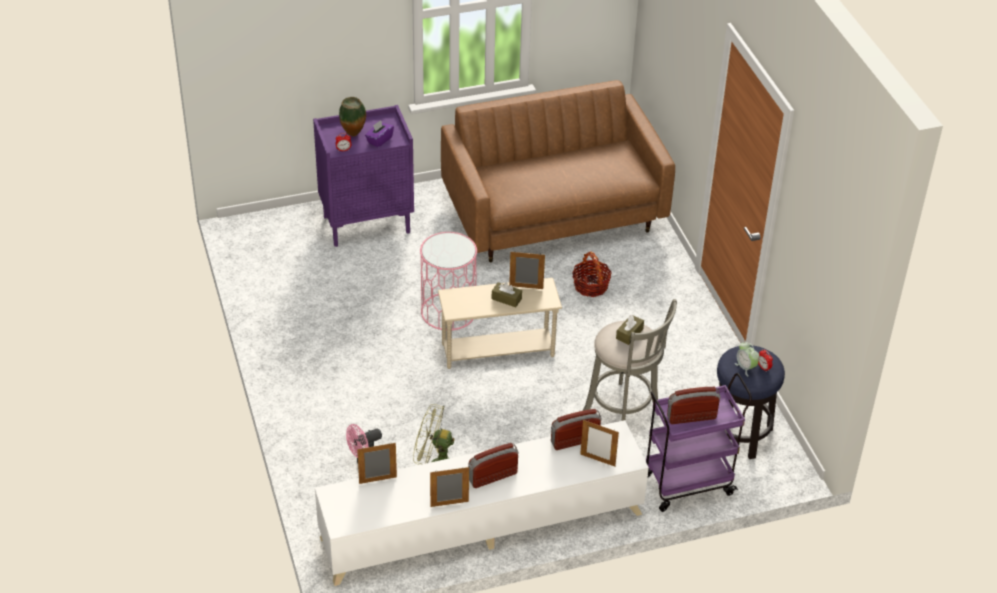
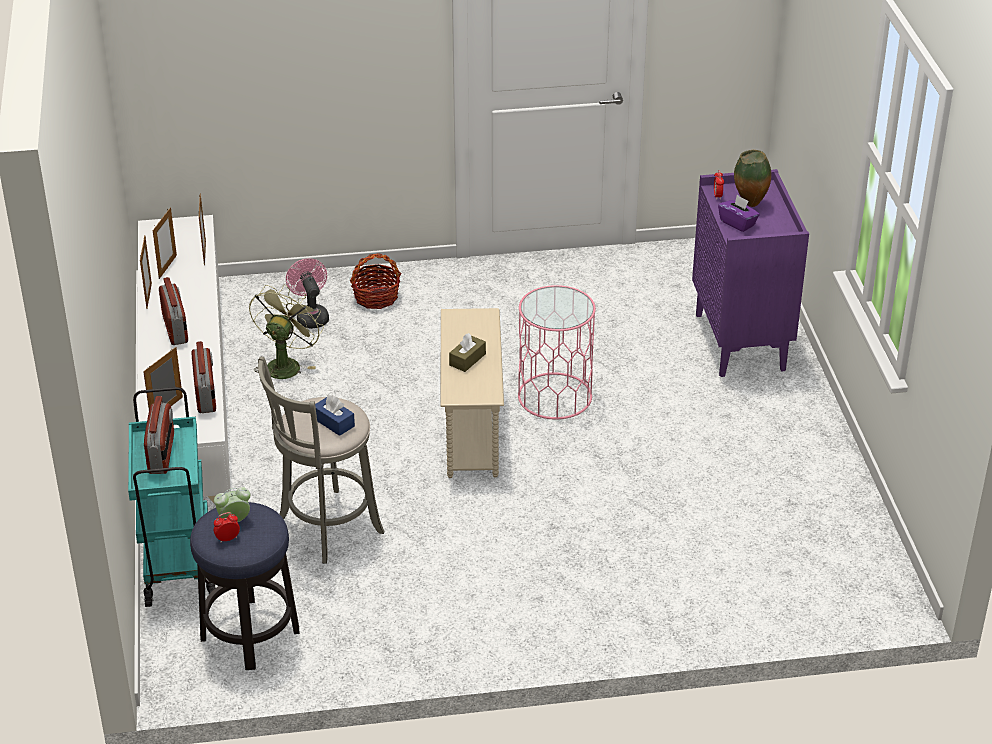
camera: 100 degrees right, 5 degrees down
brown sofa [441,80,675,262] -> none
picture frame [509,252,545,289] -> picture frame moved to [153,207,177,279]
basket [572,251,612,297] -> basket moved to [350,253,401,309]
brown tissue box [616,315,644,345] -> blue tissue box [315,395,355,436]
purple cart [646,373,752,512] -> turquoise cart [128,387,215,607]

